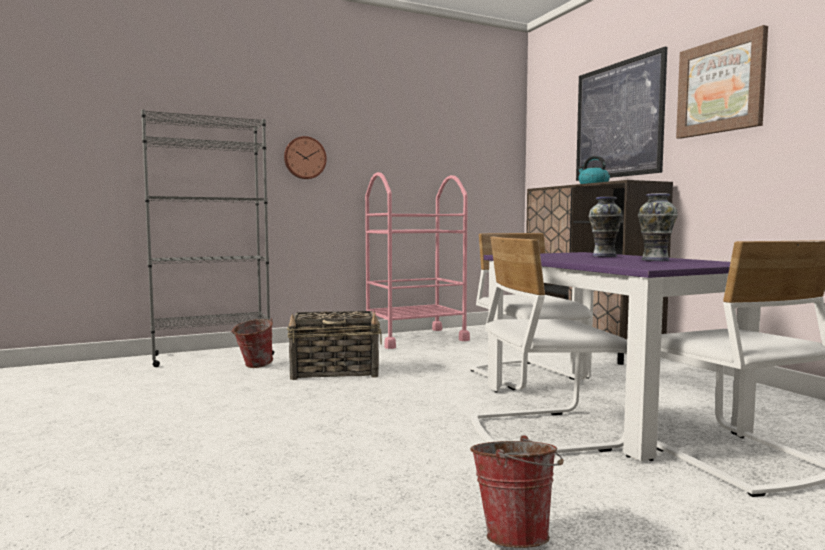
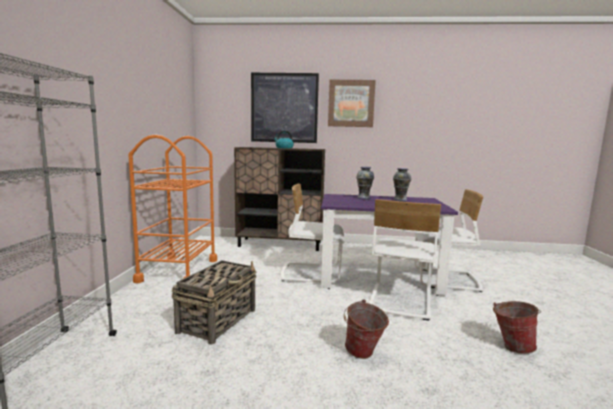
camera: 60 degrees left, 5 degrees up
bucket [231,318,273,368] -> bucket moved to [344,300,389,359]
wall clock [284,136,327,179] -> none
pink cart [365,172,470,349] -> orange cart [128,134,217,283]

